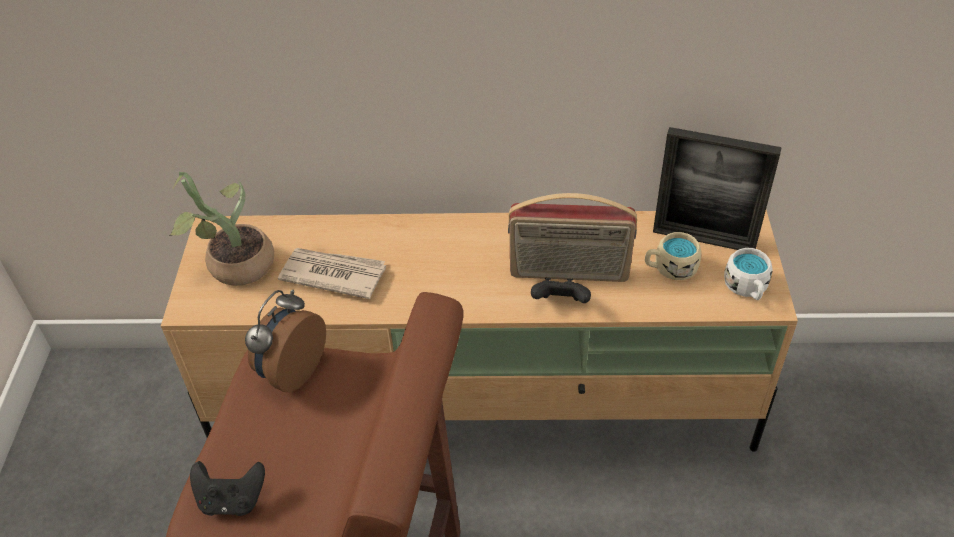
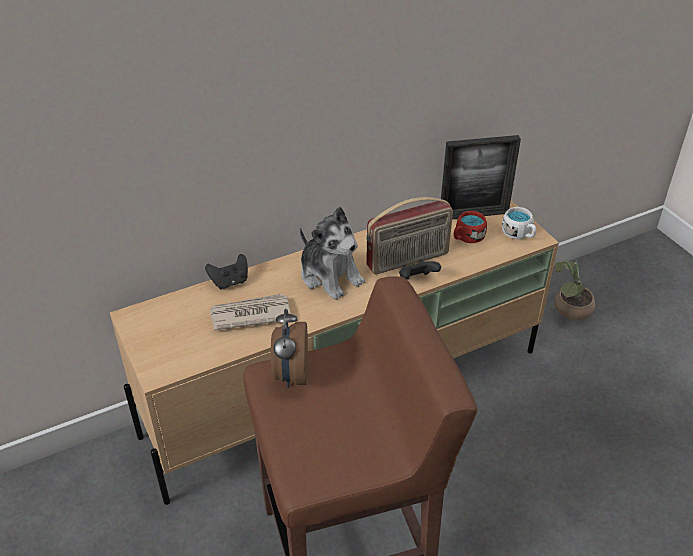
camera: 30 degrees left, 5 degrees down
potted plant [169,172,274,286] -> potted plant moved to [554,260,595,320]
black game controller [190,461,265,516] -> black game controller moved to [205,254,248,289]
beige mug [645,232,701,280] -> red mug [454,211,487,243]
none -> plush toy [300,206,365,300]

